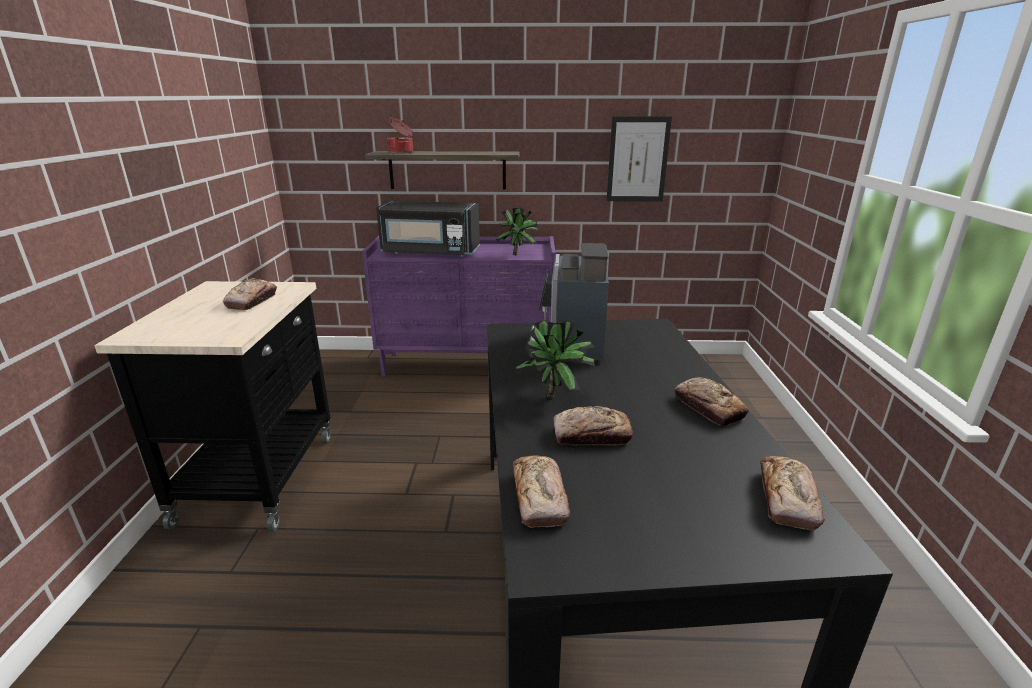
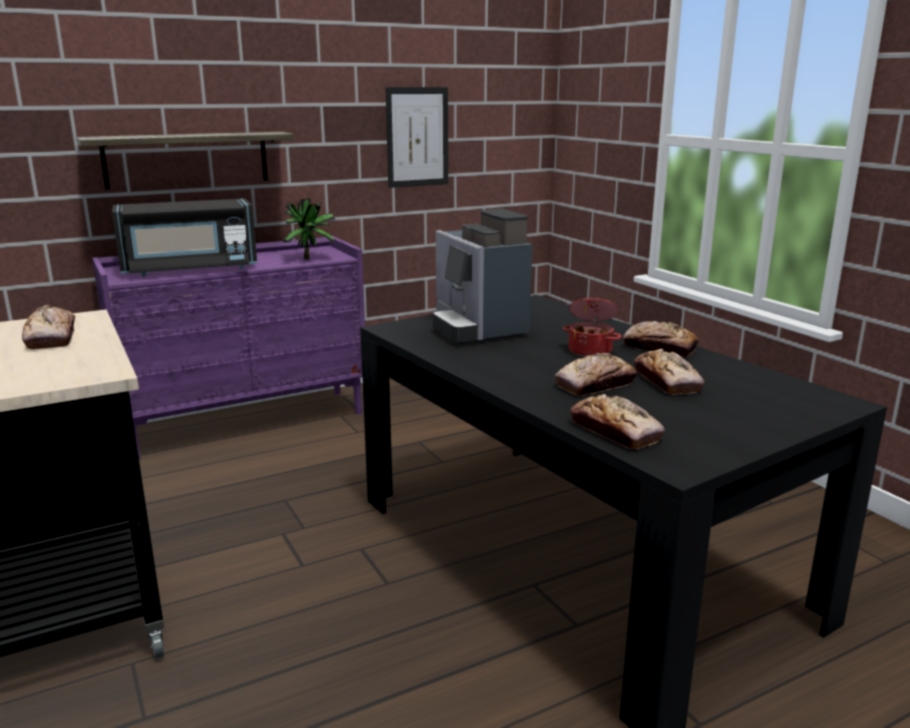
camera: 30 degrees left, 5 degrees down
cooking pot [387,118,413,154] -> cooking pot moved to [563,297,621,357]
potted plant [515,319,595,399] -> none
bread [760,456,825,530] -> bread moved to [634,349,704,395]

